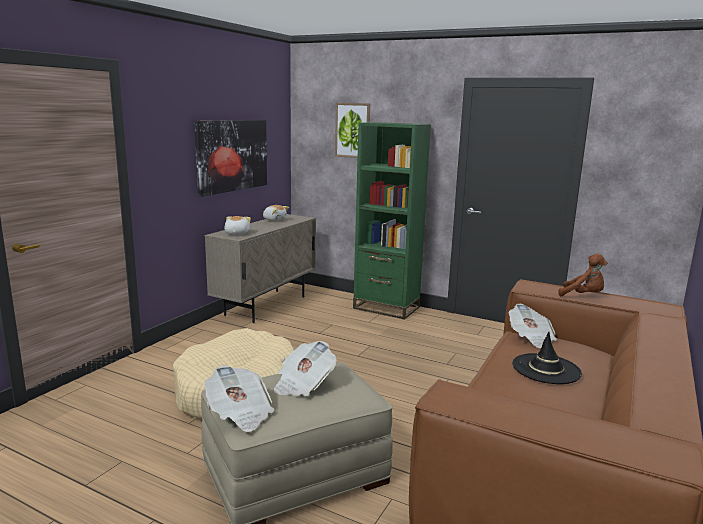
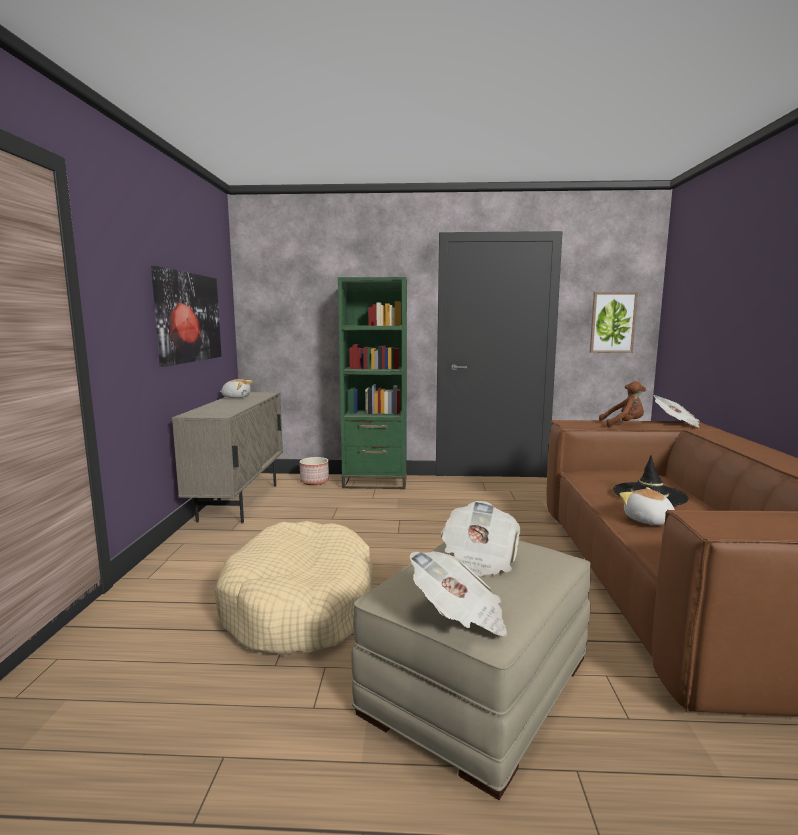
camera: 25 degrees left, 5 degrees down
plush toy [224,216,251,235] -> plush toy moved to [619,487,675,525]
picture [335,103,370,158] -> picture moved to [590,292,638,353]
newspaper [508,304,557,348] -> newspaper moved to [653,395,700,428]
none -> planter [300,457,329,485]

